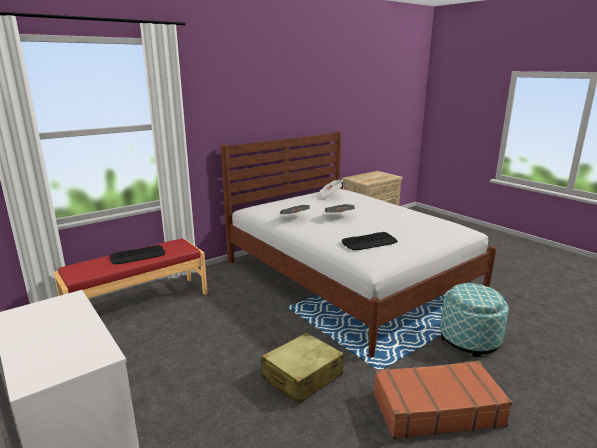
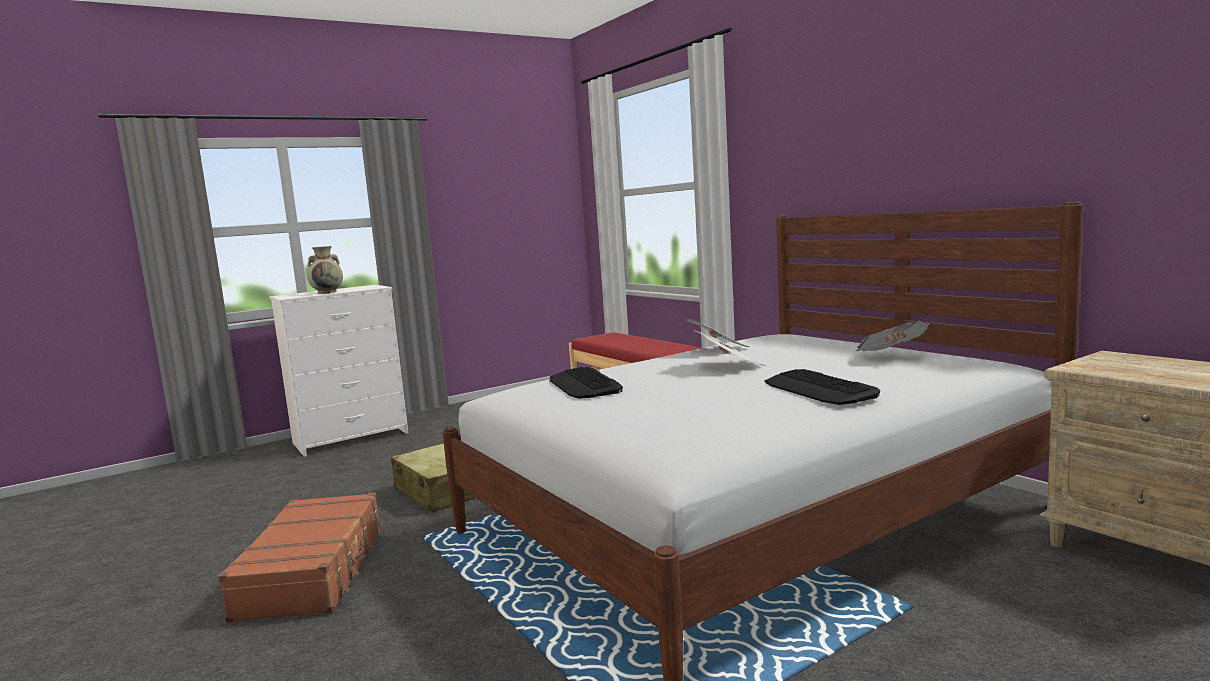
camera: 95 degrees right, 10 degrees down
keyboard [110,245,165,264] -> keyboard moved to [764,369,880,405]
ottoman [440,283,509,357] -> none
none -> beige vase [307,246,343,294]

